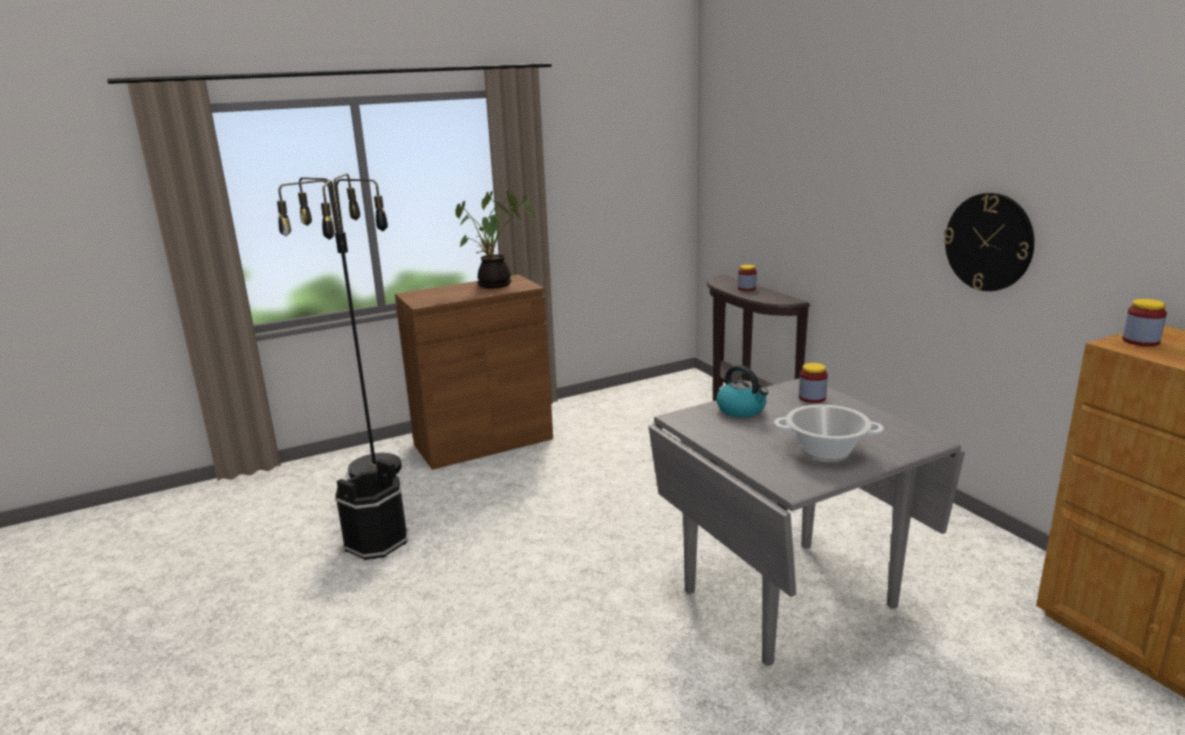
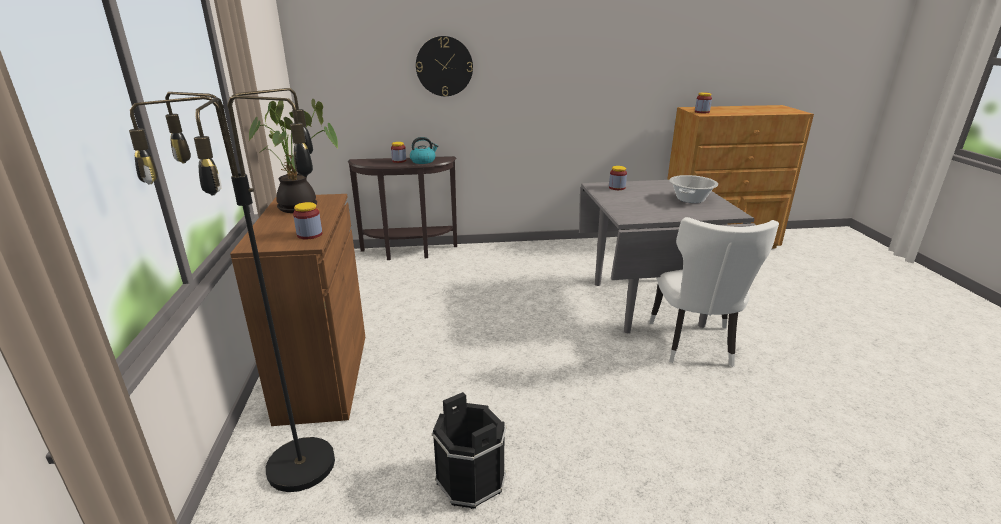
camera: 70 degrees left, 5 degrees up
kettle [716,365,768,418] -> kettle moved to [410,137,439,164]
wall clock [943,193,1034,291] -> wall clock moved to [416,36,473,96]
none -> jar [293,202,322,239]
none -> white chair [649,217,779,367]

